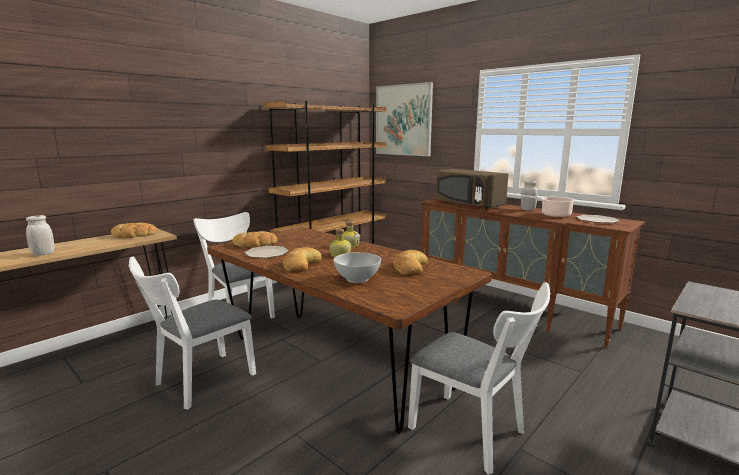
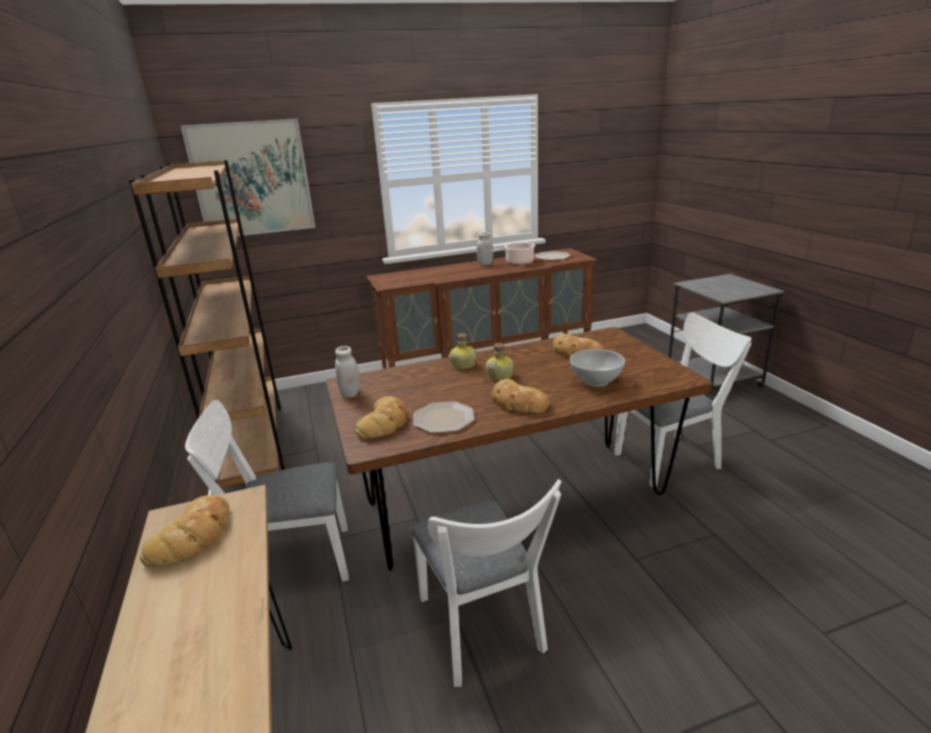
camera: 60 degrees left, 10 degrees up
white jar [26,215,54,256] -> white jar moved to [335,346,360,397]
brown microwave [436,169,508,209] -> none

